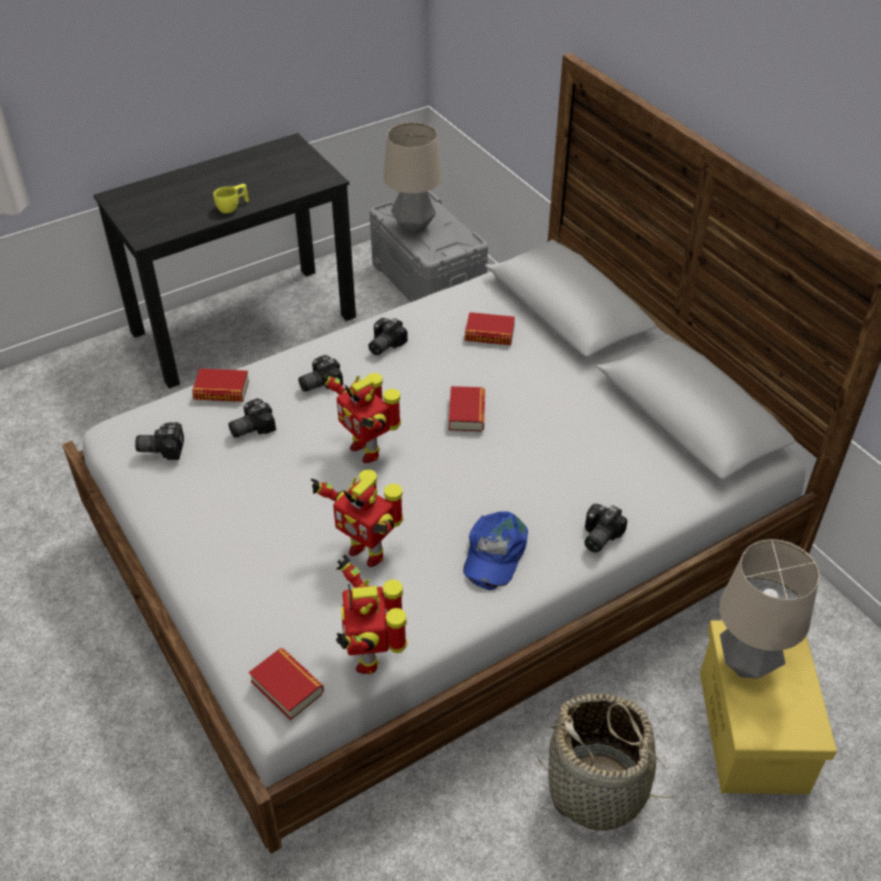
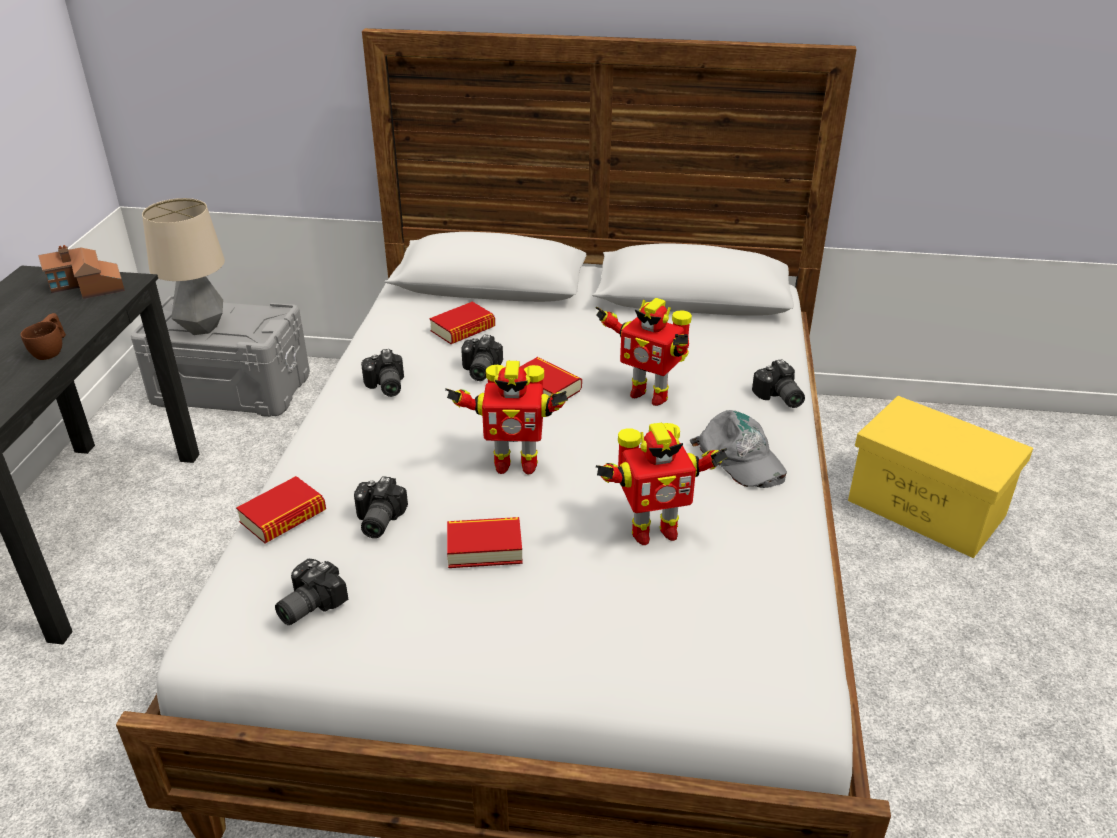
camera: 50 degrees left, 10 degrees down
yellow cup [213,184,249,213] -> brown cup [21,313,66,360]
book [249,648,324,720] -> book moved to [447,517,523,568]
camera [298,355,343,392] -> camera moved to [461,335,503,381]
toy robot [336,555,407,674] -> toy robot moved to [596,298,692,406]
blue cap [463,511,528,590] -> grey cap [690,410,787,488]
basket [537,694,678,831] -> none
table lamp [719,539,820,678] -> none
none -> toy house [38,245,125,299]

